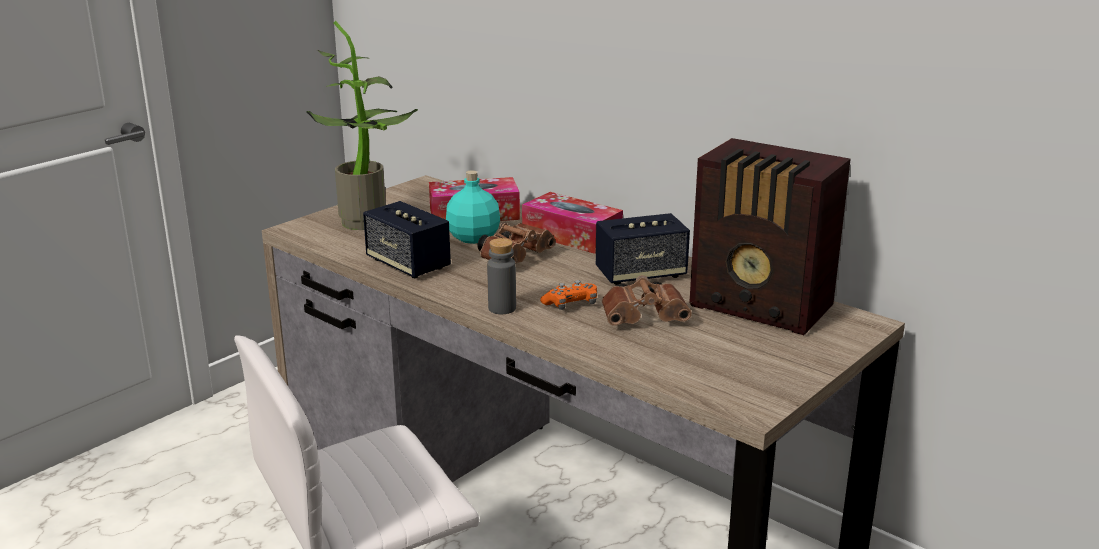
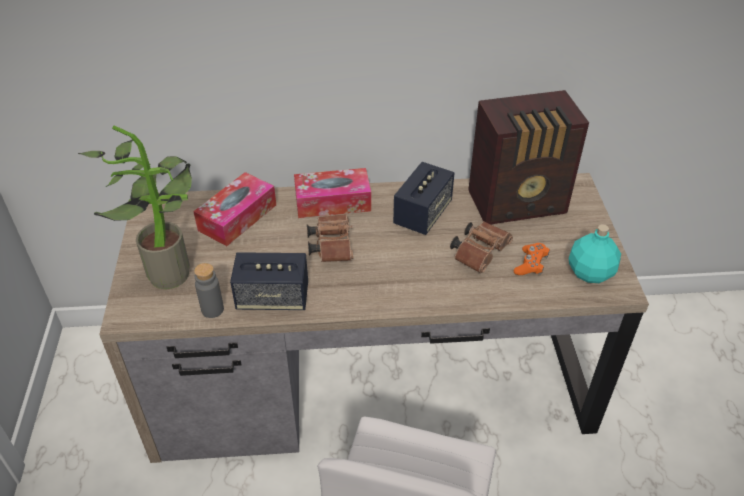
camera: 45 degrees left, 20 degrees up
turquoise bottle [446,170,500,244] -> turquoise bottle moved to [569,225,621,283]
grey bottle [487,238,516,314] -> grey bottle moved to [194,263,224,318]
orange game controller [540,280,597,310] -> orange game controller moved to [514,243,550,275]

